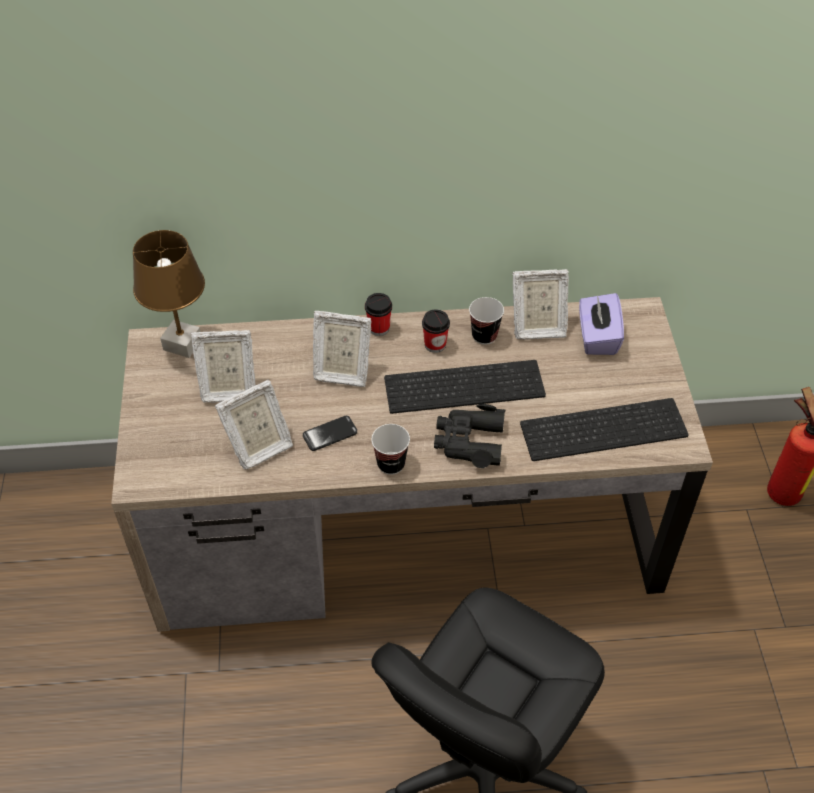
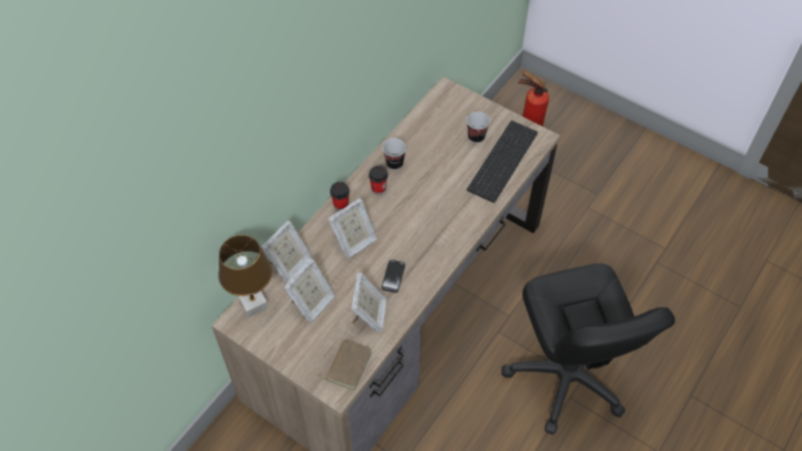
camera: 50 degrees left, 5 degrees up
cup [371,424,410,475] -> cup moved to [467,112,490,143]
keyboard [384,360,546,414] -> none
black binoculars [434,404,505,468] -> none
picture frame [512,269,569,340] -> picture frame moved to [261,220,313,283]
purple tissue box [579,293,624,355] -> none
none -> brown book [316,340,372,391]

